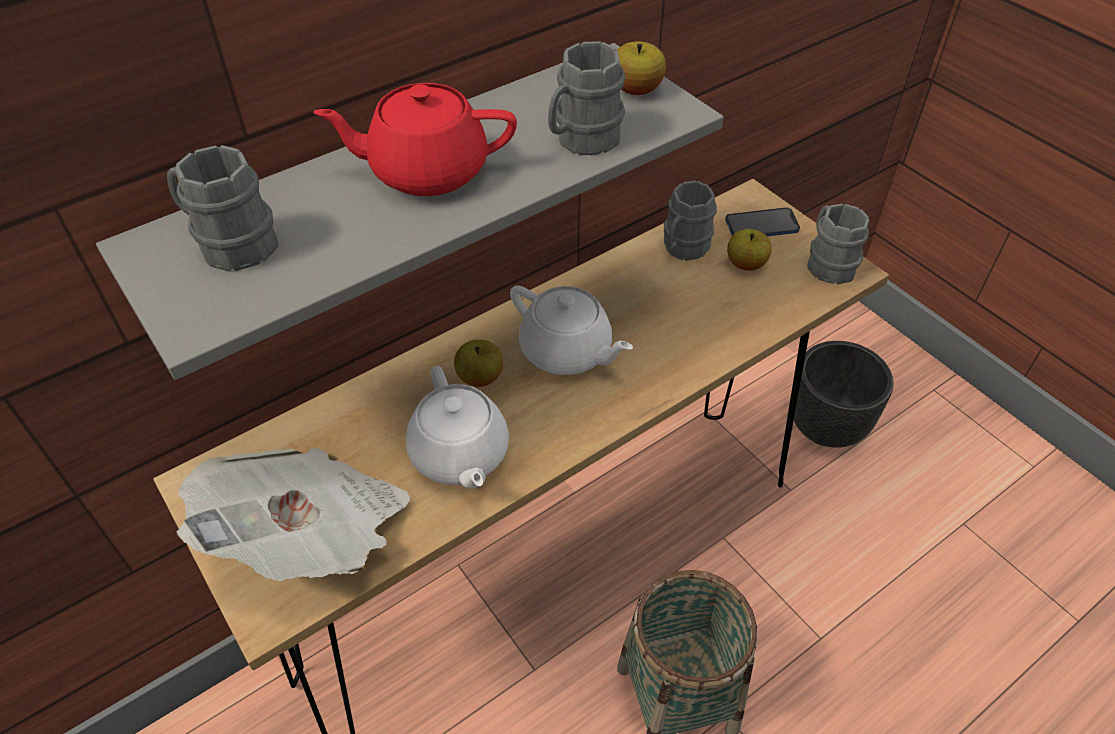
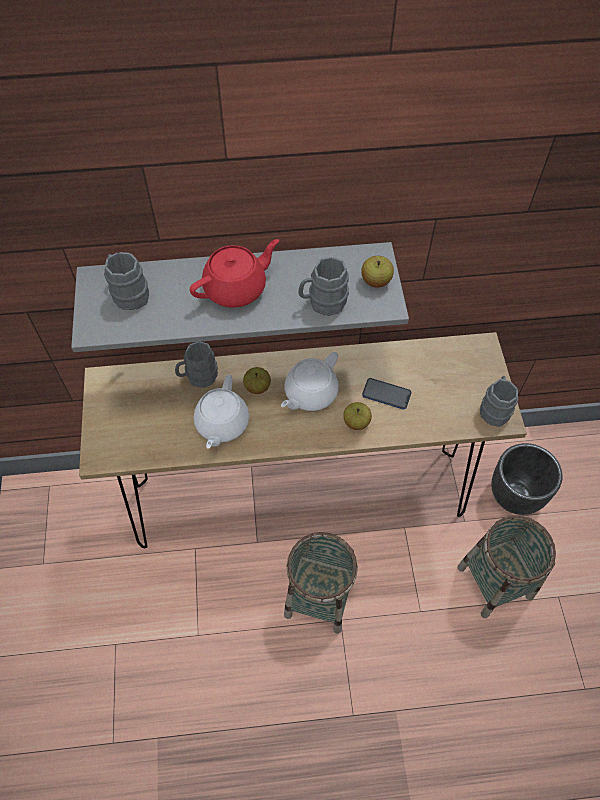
camera: 30 degrees right, 10 degrees up
newspaper [177,448,410,581] -> none
red teapot [313,83,517,196] -> red teapot turned 120 degrees clockwise [190,239,279,308]
white teapot [510,286,633,375] -> white teapot turned 60 degrees clockwise [281,352,339,411]
grey mug [664,181,717,261] -> grey mug moved to [175,342,218,388]
phone [725,207,800,236] -> phone moved to [362,378,411,410]
apple [727,229,772,270] -> apple moved to [343,402,372,430]
none -> basket [457,515,556,618]

